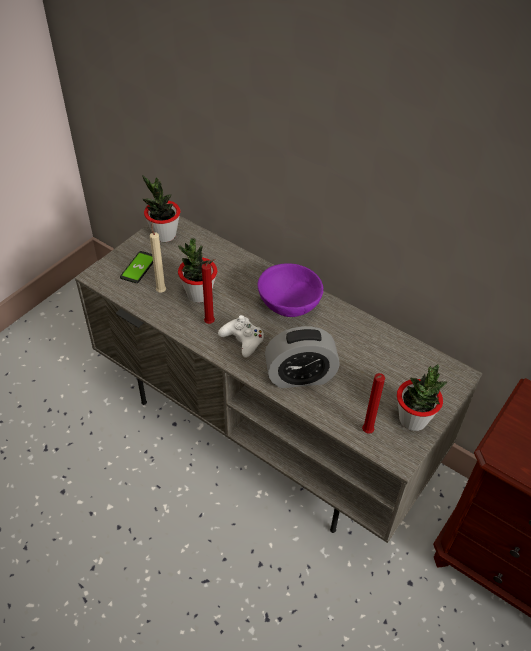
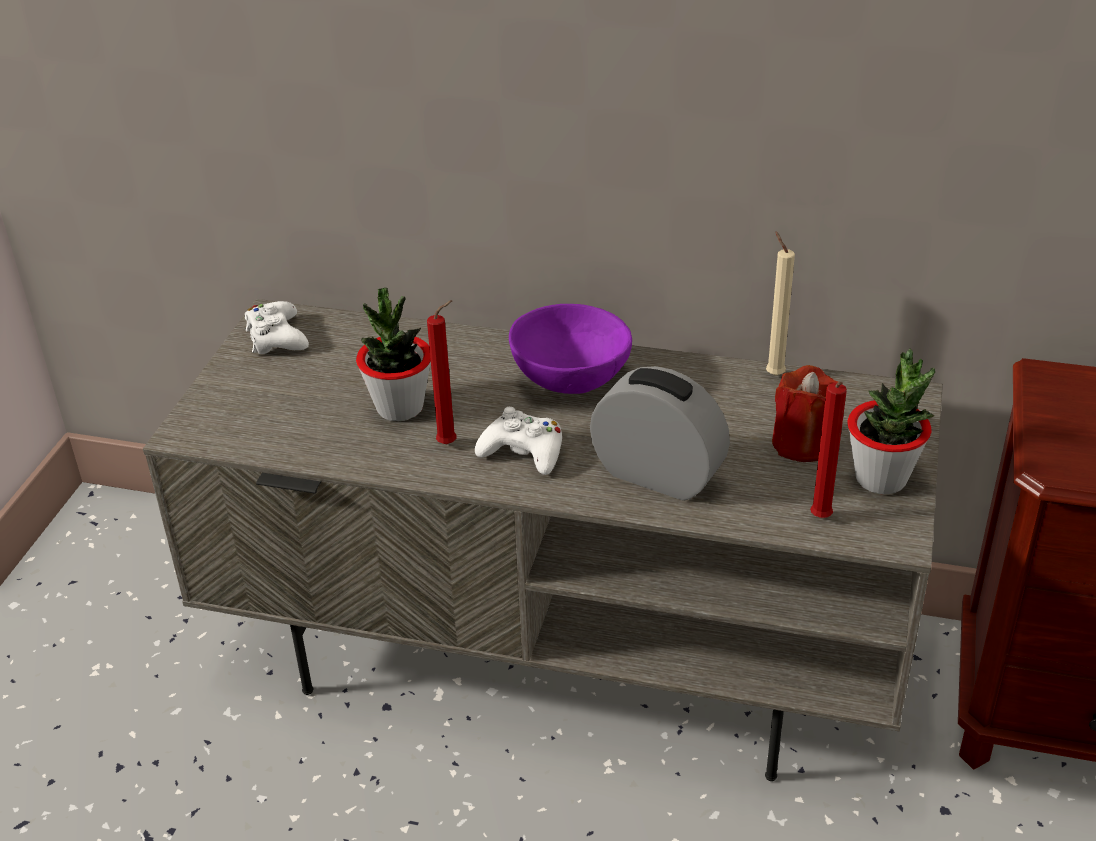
camera: 20 degrees left, 10 degrees down
phone [120,251,153,283] -> none
potted plant [142,175,181,242] -> white game controller [245,301,309,354]
beige candle [150,222,166,293] -> beige candle moved to [766,232,795,376]
alarm clock [265,326,340,388] -> alarm clock turned 120 degrees counterclockwise [590,366,730,501]
none -> red candle [772,365,838,462]

